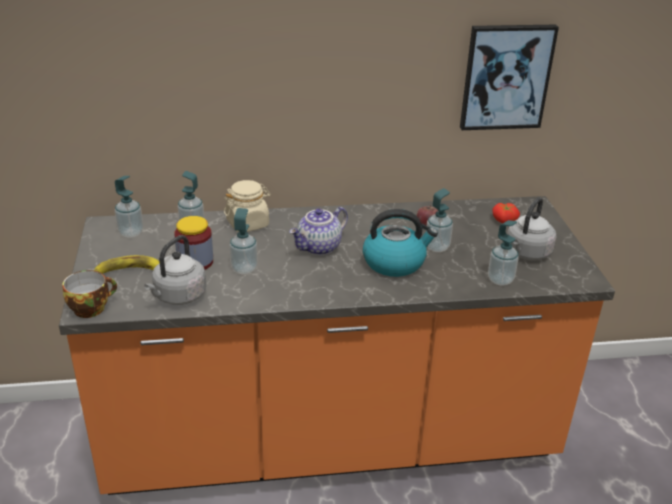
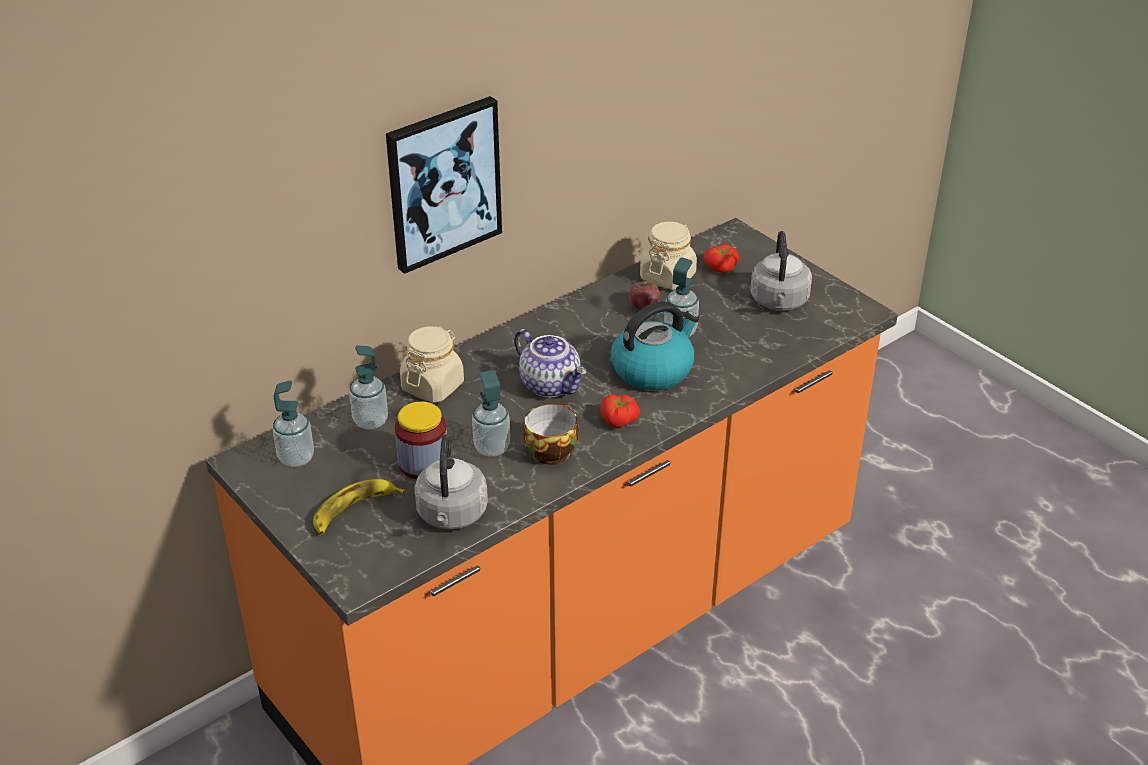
camera: 30 degrees left, 5 degrees up
cup [62,270,117,318] -> cup moved to [524,403,579,465]
teapot [289,207,348,255] -> teapot turned 60 degrees counterclockwise [514,329,587,398]
picture [460,25,559,130] -> picture moved to [386,96,502,274]
soap dispenser [488,220,519,286] -> none
none -> tomato [600,394,641,427]
none -> beige jar [640,222,697,290]

